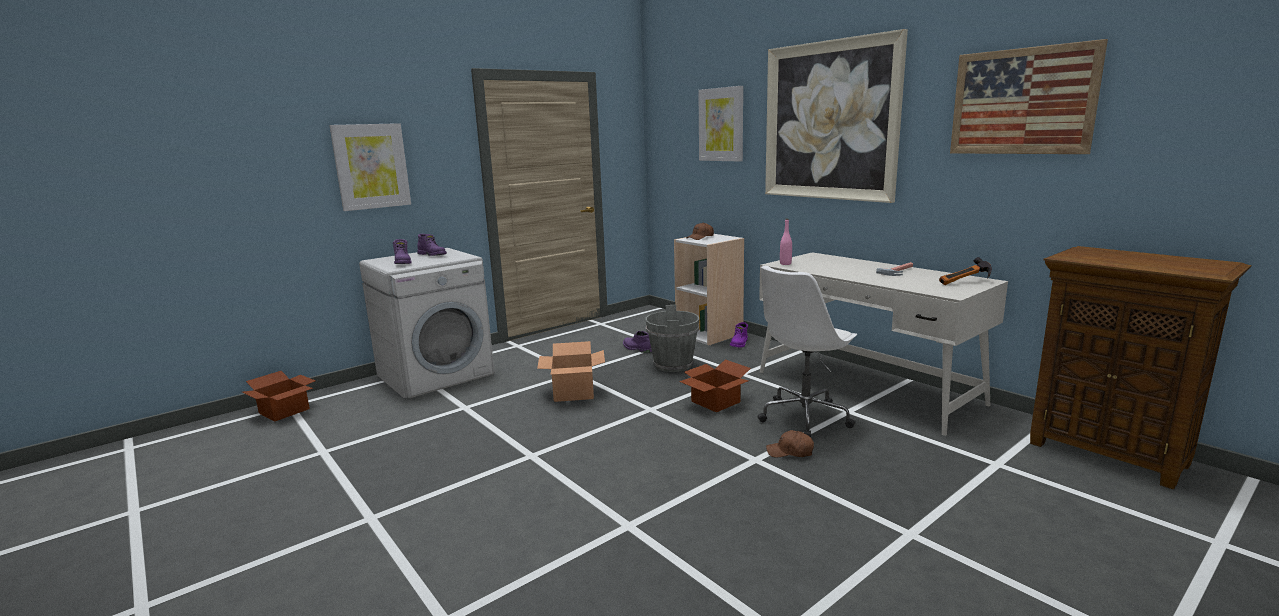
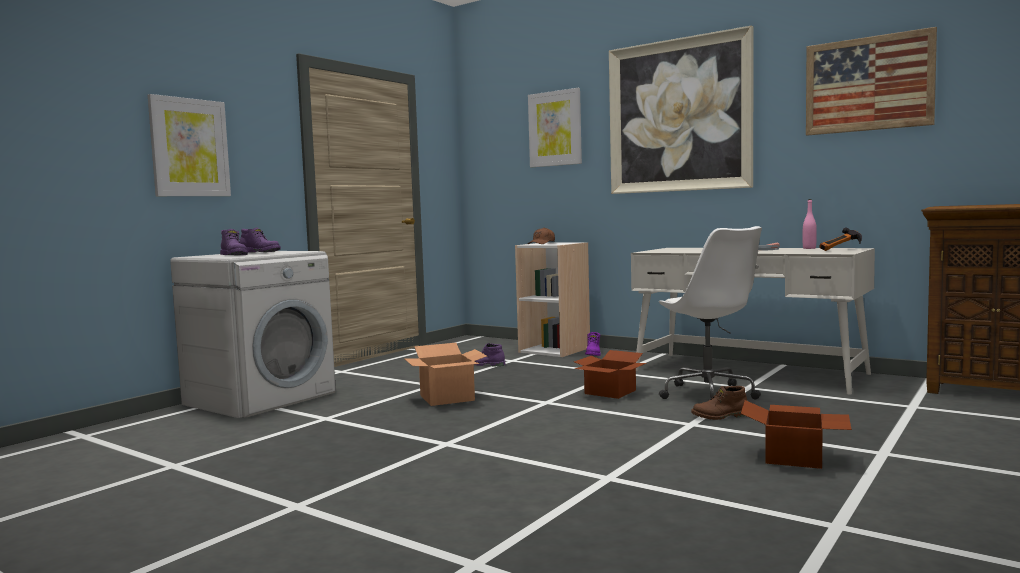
camera: 15 degrees left, 10 degrees down
cardboard box [242,371,316,422] -> cardboard box moved to [741,400,852,469]
grey bucket [645,305,699,372] -> none
white office chair [757,266,857,437] -> white office chair turned 60 degrees counterclockwise [659,226,762,400]
brown cap [766,430,814,457] -> brown boot [691,386,747,420]
pink bottle [780,219,792,265] -> pink bottle moved to [803,199,817,249]

